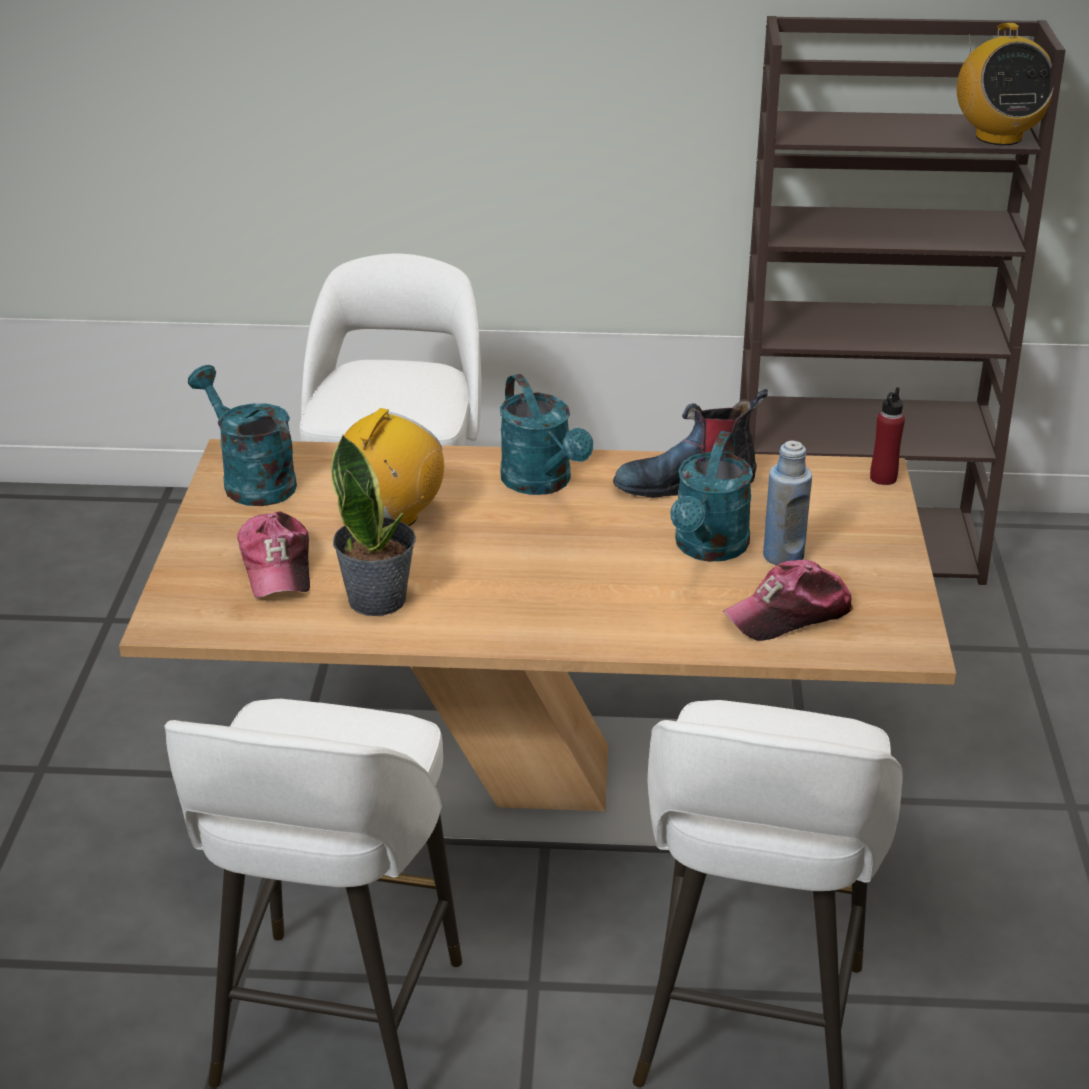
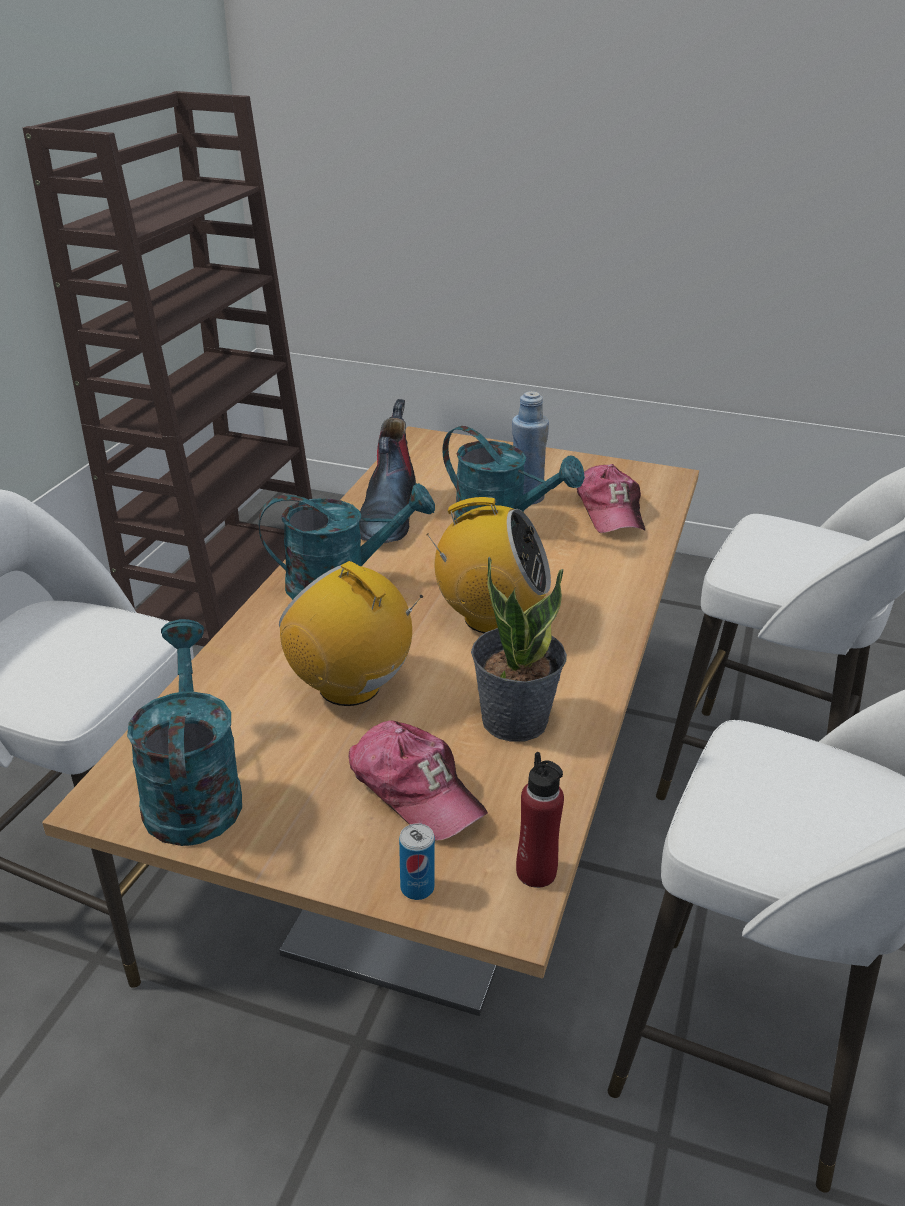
camera: 75 degrees left, 0 degrees up
turquoise watering can [188,365,297,506] -> turquoise watering can turned 105 degrees clockwise [127,619,242,846]
cap [237,511,310,598] -> cap turned 45 degrees clockwise [349,720,488,841]
red bottle [870,387,905,485] -> red bottle moved to [516,752,564,888]
radio [957,23,1054,145] -> radio moved to [426,497,551,633]
none -> can [399,823,435,900]

